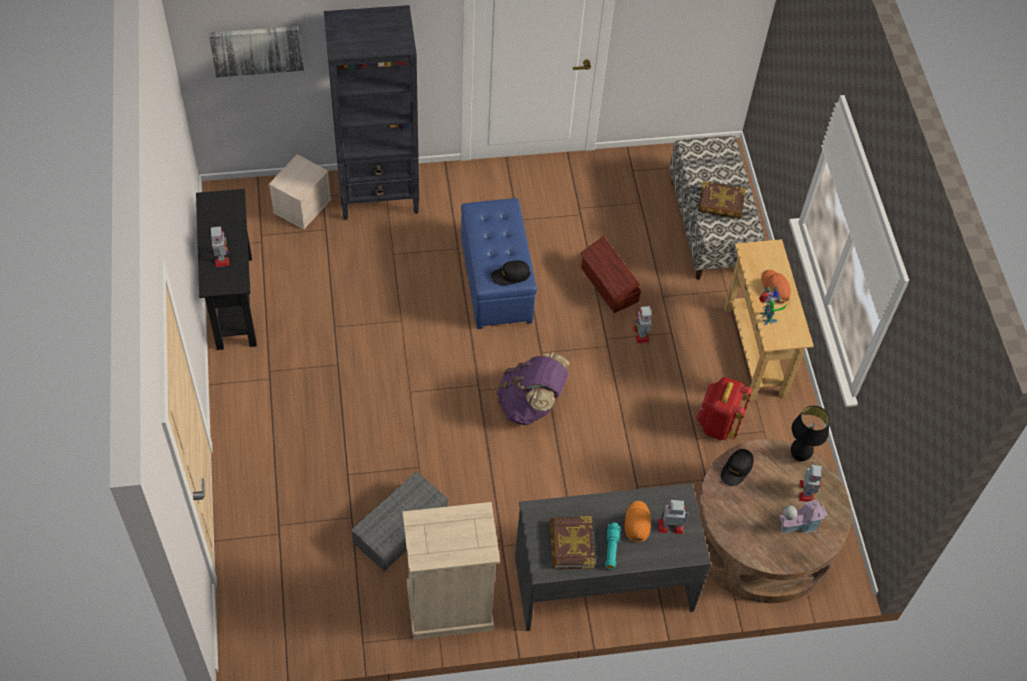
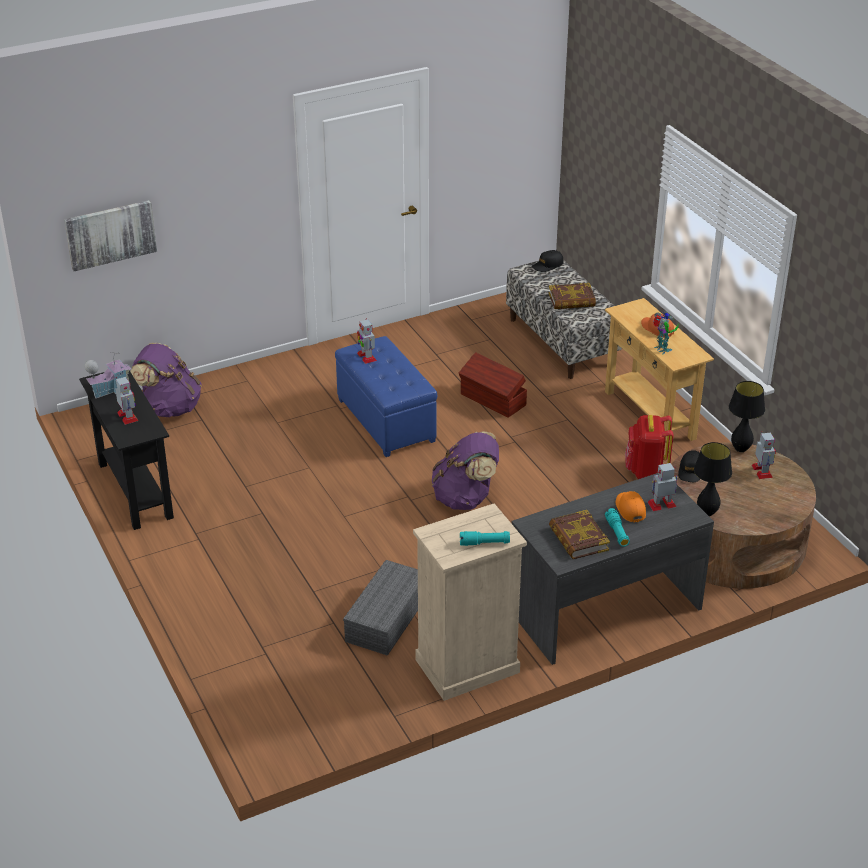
camera: 15 degrees left, 20 degrees down
beige storage box [269,154,331,229] -> purple backpack [131,343,202,417]
black bookcase [324,5,419,220] -> none
black cap [491,261,531,285] -> black cap moved to [532,250,564,272]
toy robot [634,305,652,343] -> toy robot moved to [357,318,377,364]
toy house [779,499,828,534] -> toy house moved to [85,352,131,398]
none -> turquoise flashlight [460,531,510,546]
none -> black table lamp [694,442,732,516]

